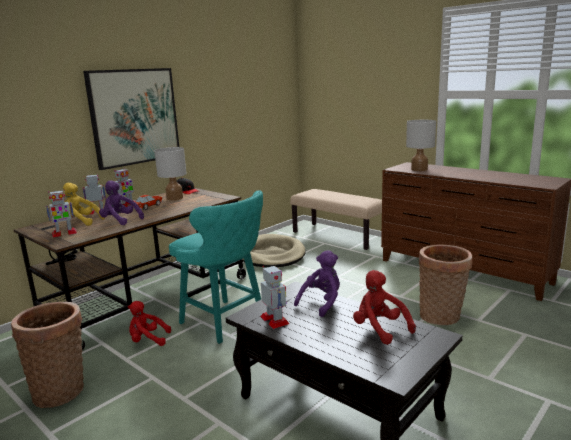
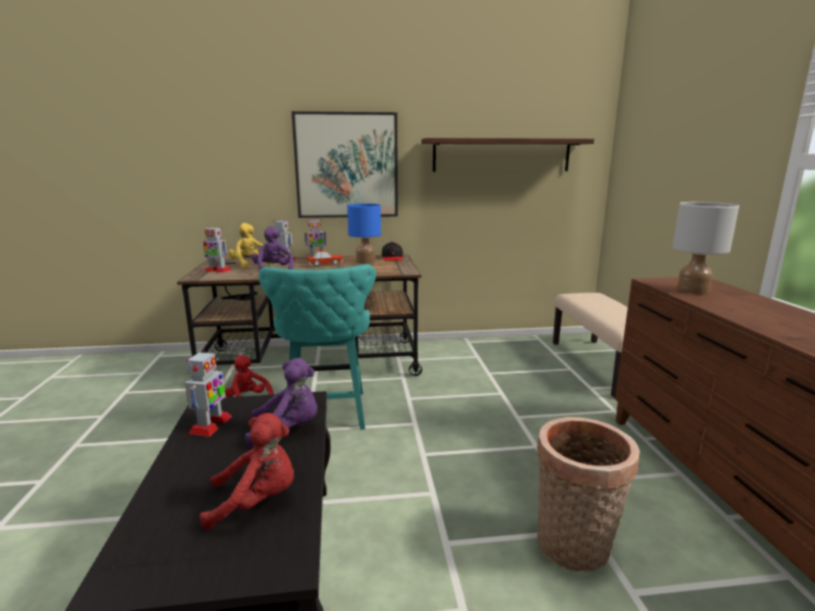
camera: 40 degrees right, 0 degrees up
basket [11,302,84,408] -> none
grey table lamp [154,147,187,200] -> blue table lamp [347,203,381,264]
beige dog bed [243,234,306,267] -> none
red plush toy [353,270,416,345] -> red plush toy turned 75 degrees clockwise [199,413,294,530]
none -> shelf [422,138,594,172]

